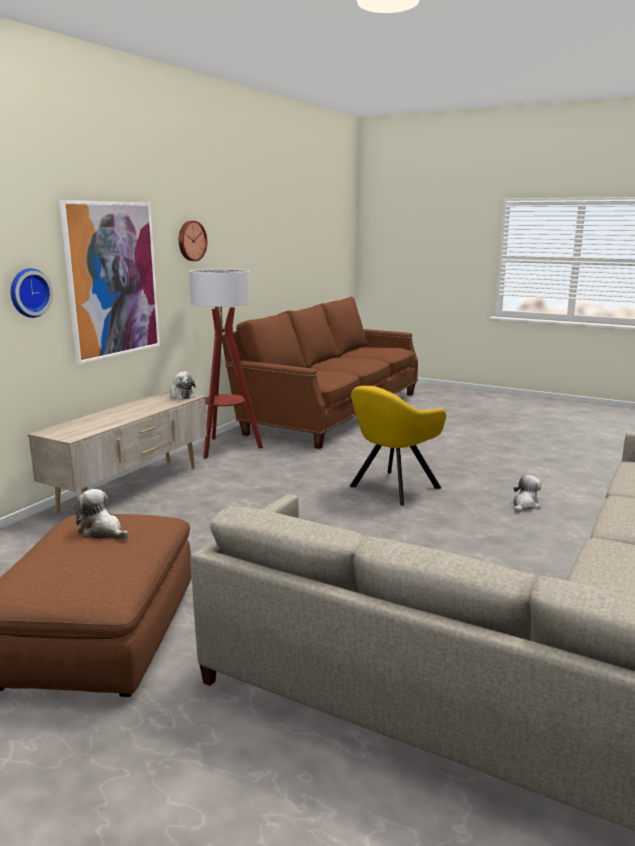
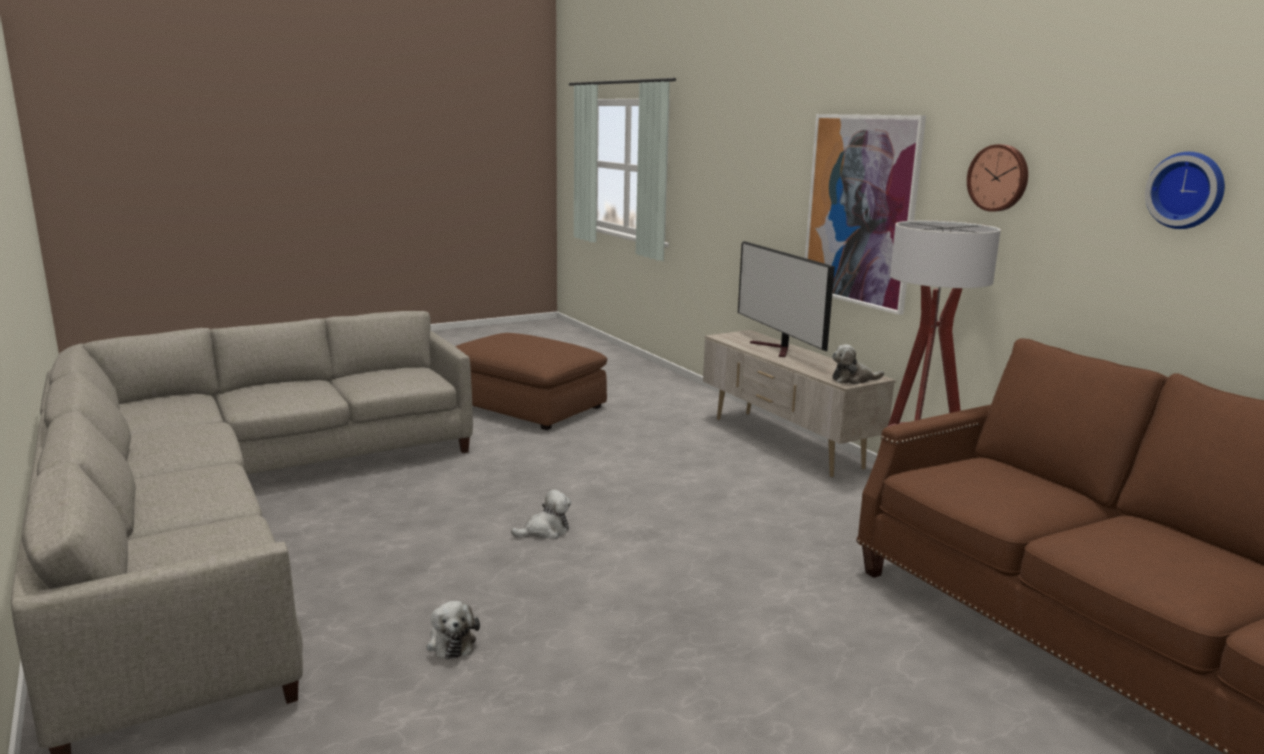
camera: 120 degrees right, 0 degrees up
wall clock [11,268,53,318] -> wall clock moved to [1145,152,1225,229]
plush toy [74,489,128,540] -> plush toy moved to [511,490,571,539]
yellow armchair [349,386,446,506] -> none
none -> television [738,241,835,357]

